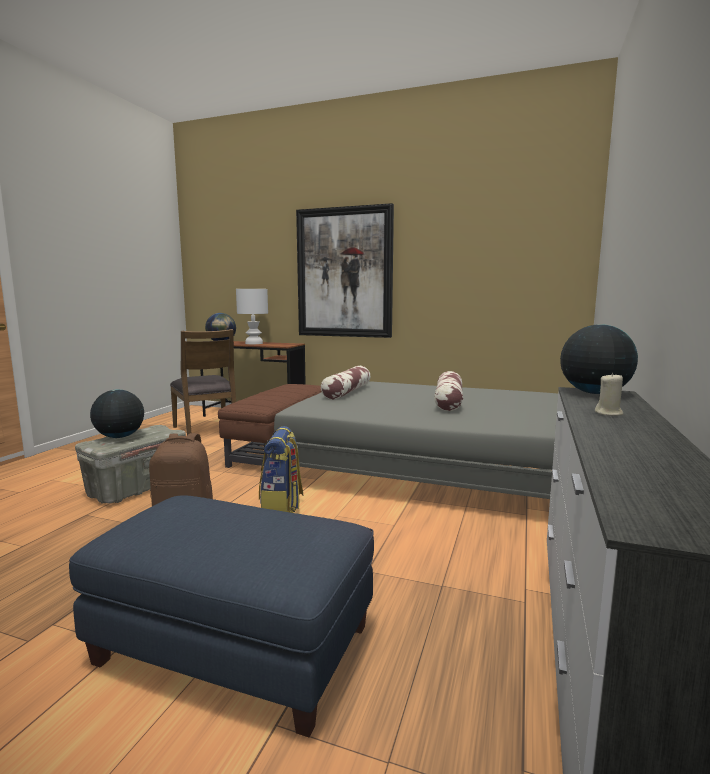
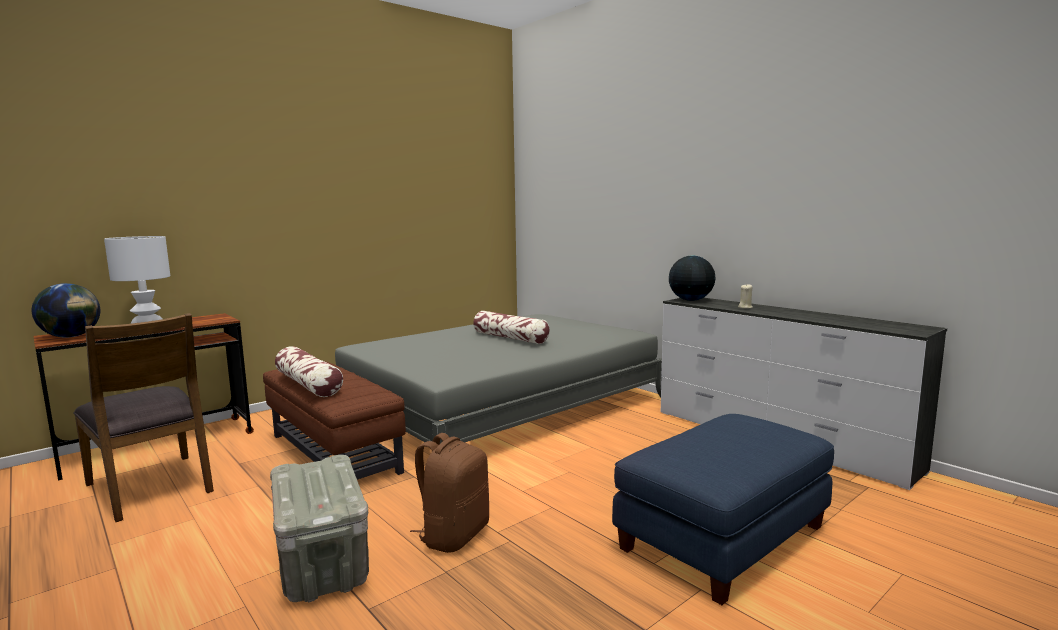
camera: 60 degrees left, 0 degrees up
globe [90,389,144,438] -> none
brown chair [170,329,236,435] -> brown chair turned 45 degrees clockwise [73,313,214,522]
backpack [259,426,303,513] -> none
picture [296,203,394,338] -> none
pillow [321,366,370,400] -> pillow moved to [275,346,343,397]

